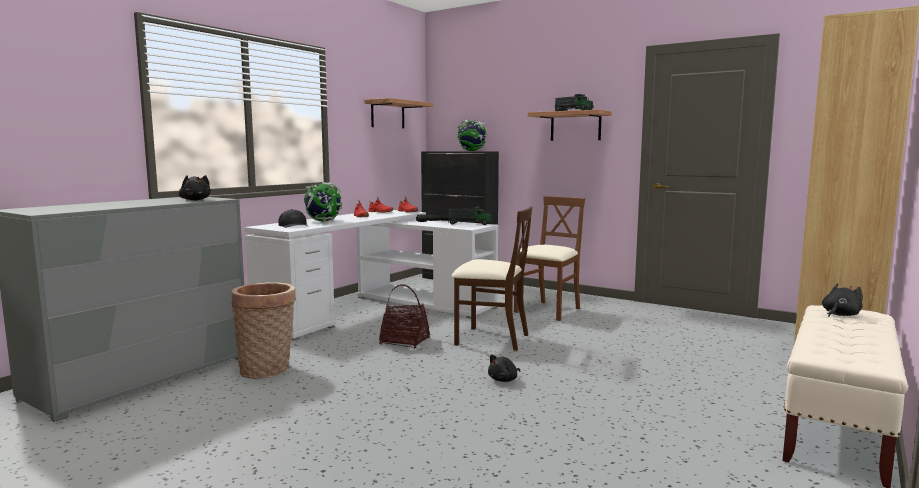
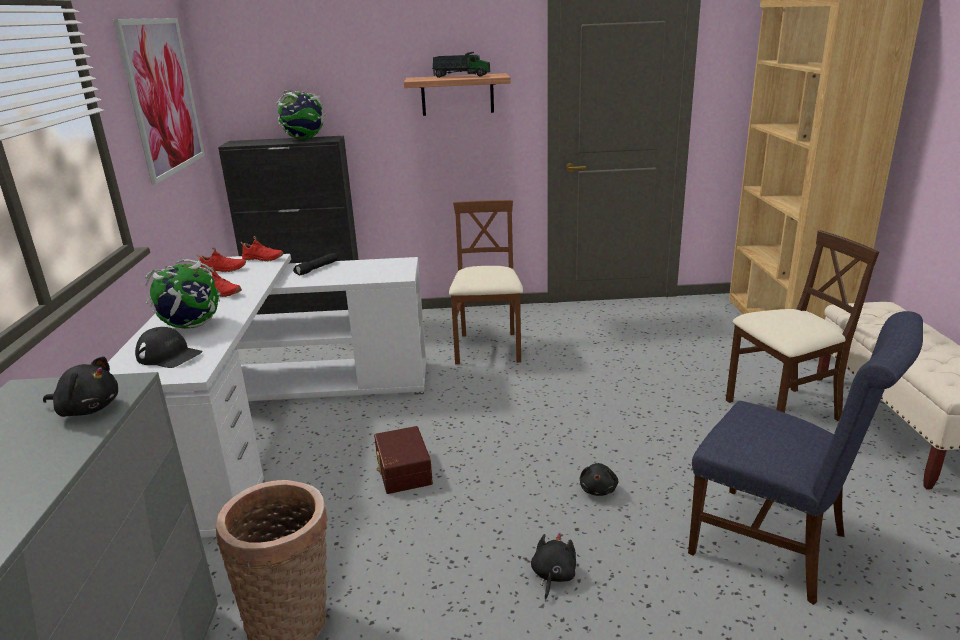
camera: 35 degrees left, 15 degrees up
shelf [364,98,433,129] -> picture [113,18,205,185]
basket [379,284,430,349] -> brown storage box [374,426,433,494]
toy truck [447,207,492,225] -> none
beige chair [452,206,533,351] -> beige chair moved to [726,230,879,421]
black plush toy [822,284,863,317] -> black plush toy moved to [531,532,576,600]
none -> blue chair [688,311,923,605]

